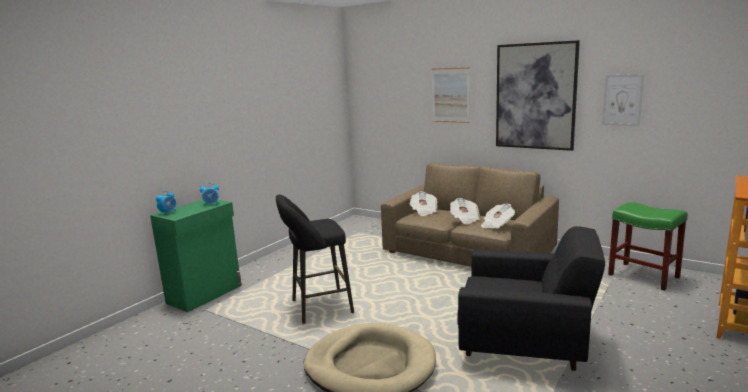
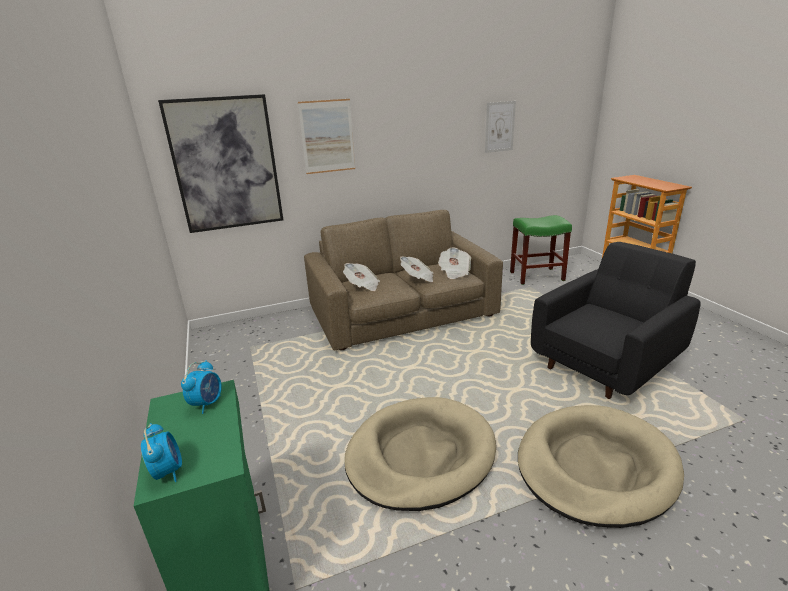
camera: 55 degrees left, 10 degrees up
black stool [276,194,354,324] -> beige dog bed [344,397,496,511]
picture [496,40,580,151] -> picture moved to [158,94,283,233]

